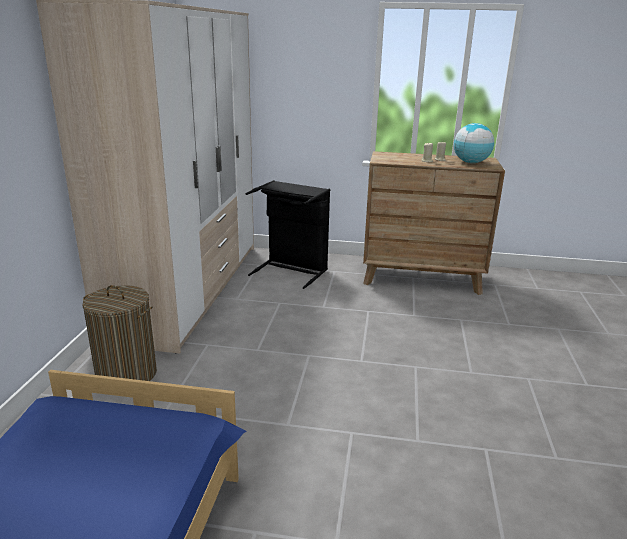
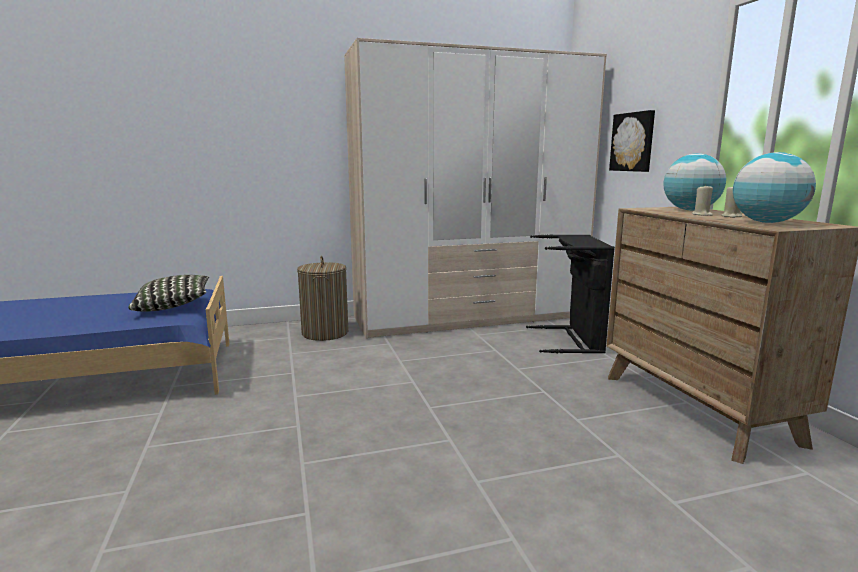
camera: 65 degrees right, 10 degrees down
none -> pillow [128,275,209,311]
none -> picture [609,110,655,172]
none -> globe [664,153,726,210]

